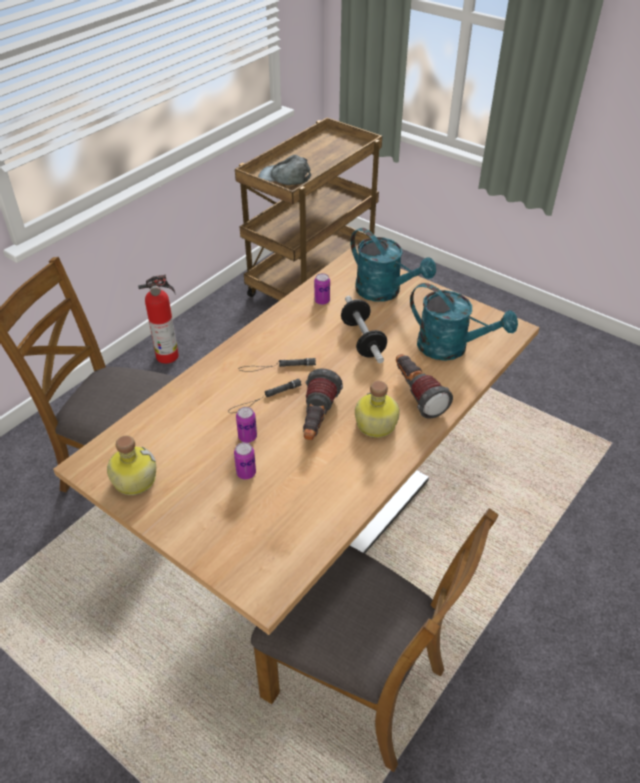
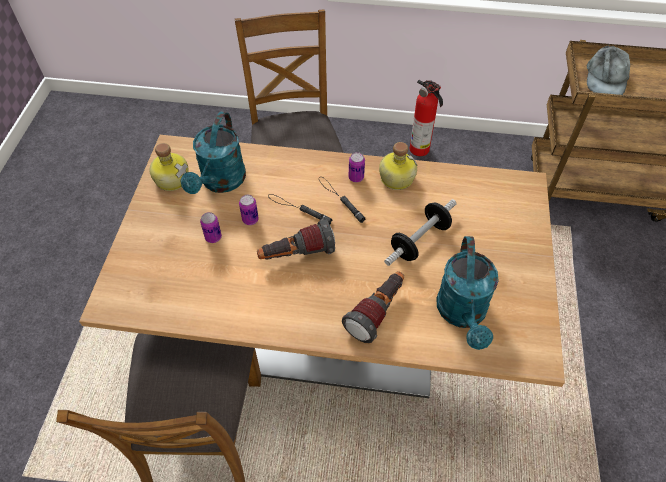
camera: 60 degrees right, 10 degrees up
grey cap [258,155,311,185] -> grey cap turned 150 degrees counterclockwise [587,44,630,95]
can [314,273,330,305] -> can moved to [349,152,365,182]
turquoise watering can [350,228,436,302] -> turquoise watering can moved to [181,112,246,194]
bottle [355,381,400,438] -> bottle moved to [379,142,418,190]

